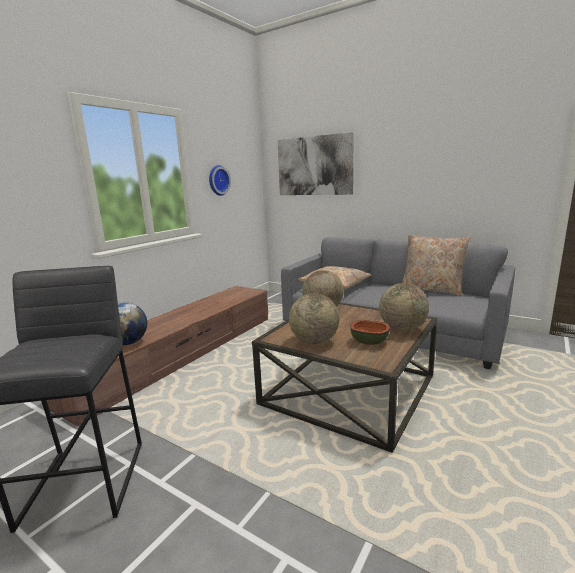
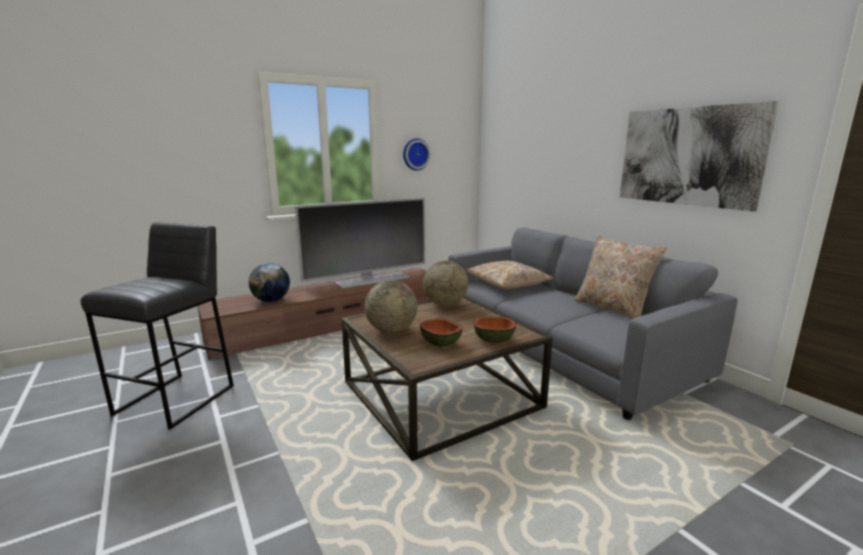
camera: 25 degrees right, 0 degrees up
picture [277,132,354,195] -> picture moved to [620,101,779,212]
globe [379,283,429,331] -> bowl [474,317,516,343]
none -> television [295,198,425,289]

